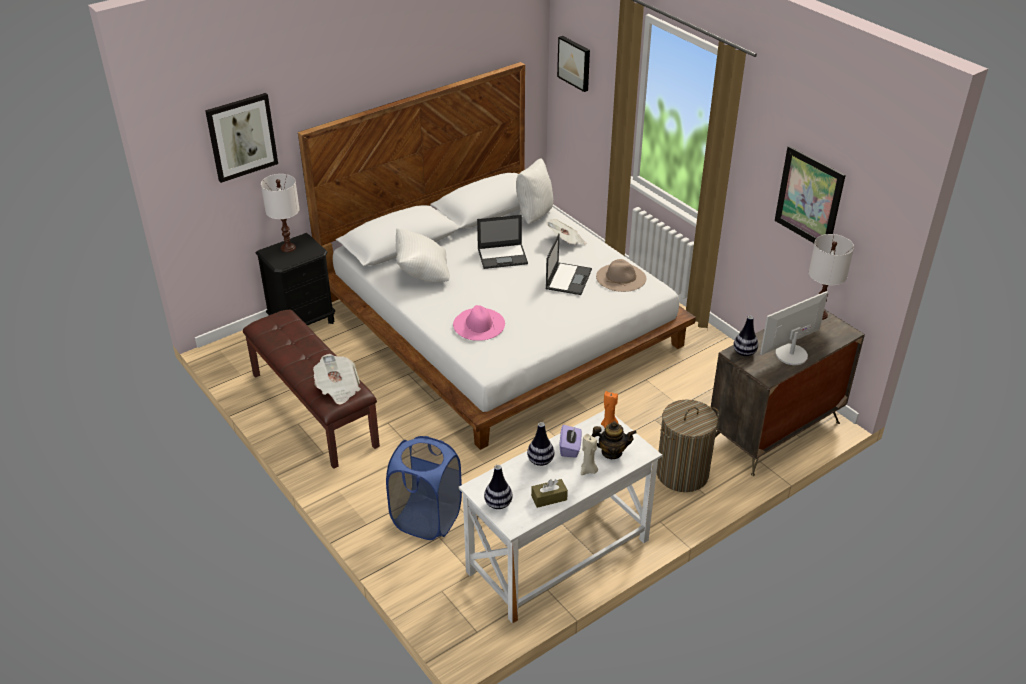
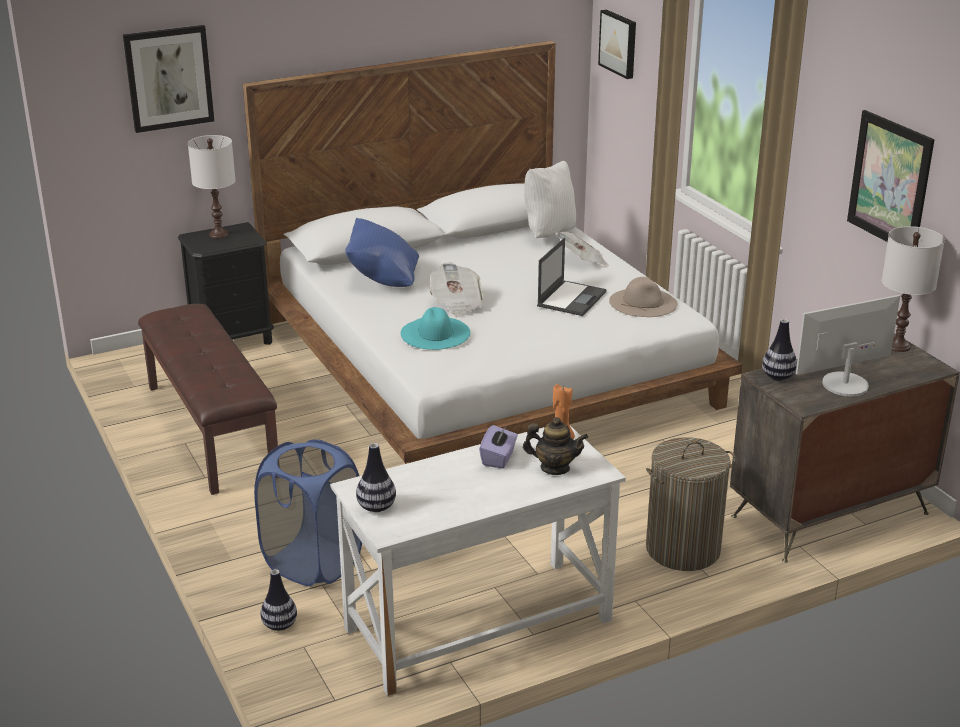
camera: 10 degrees right, 10 degrees down
newspaper [313,354,361,405] -> newspaper moved to [430,262,484,317]
white pillow [396,228,450,283] -> blue pillow [345,218,419,287]
pink hat [453,305,505,341] -> turquoise hat [401,307,470,350]
laptop [477,215,528,269] -> none
vase [527,422,554,466] -> vase moved to [261,569,297,631]
brown tissue box [531,479,568,508] -> none
beige candle [581,434,598,475] -> none

